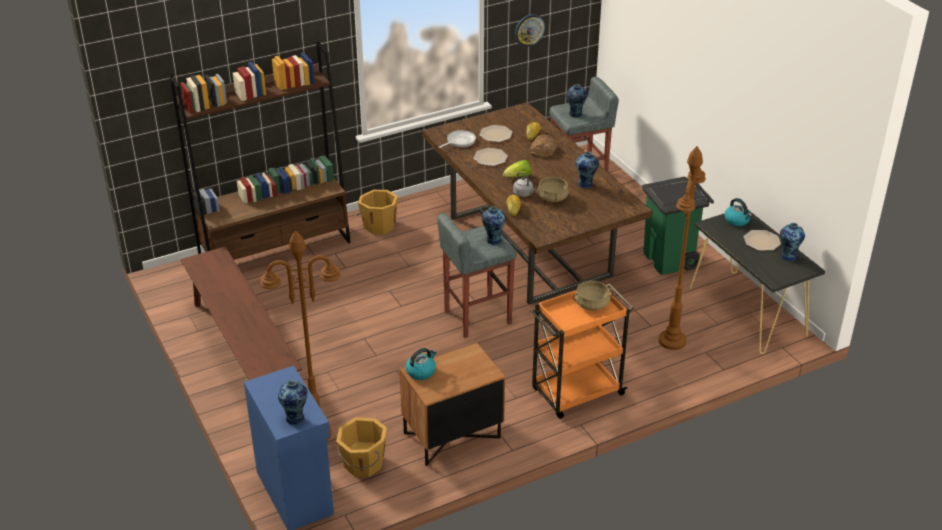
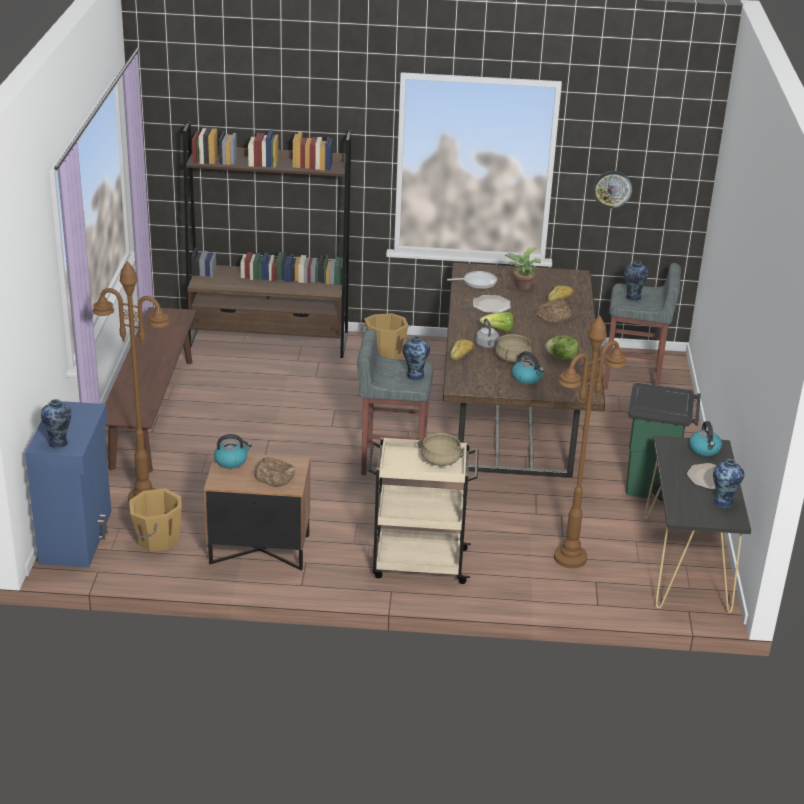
camera: 30 degrees right, 5 degrees down
plate [479,125,513,142] -> potted plant [504,248,541,290]
orange cart [530,282,634,419] -> beige cart [367,437,478,584]
vase [576,152,599,189] -> lettuce [545,335,579,360]
none -> bread [254,457,295,487]
none -> kettle [512,351,544,384]

